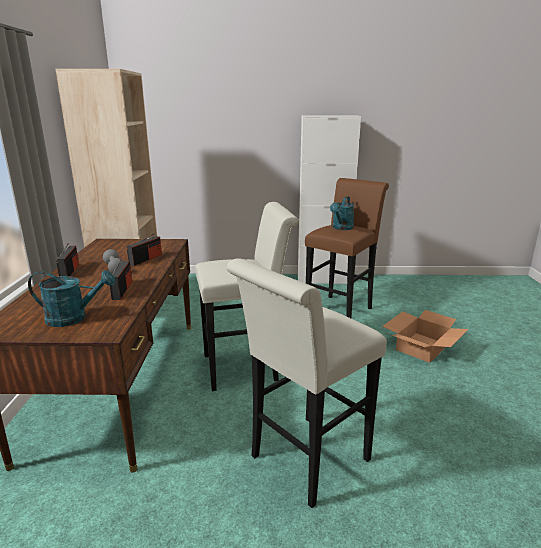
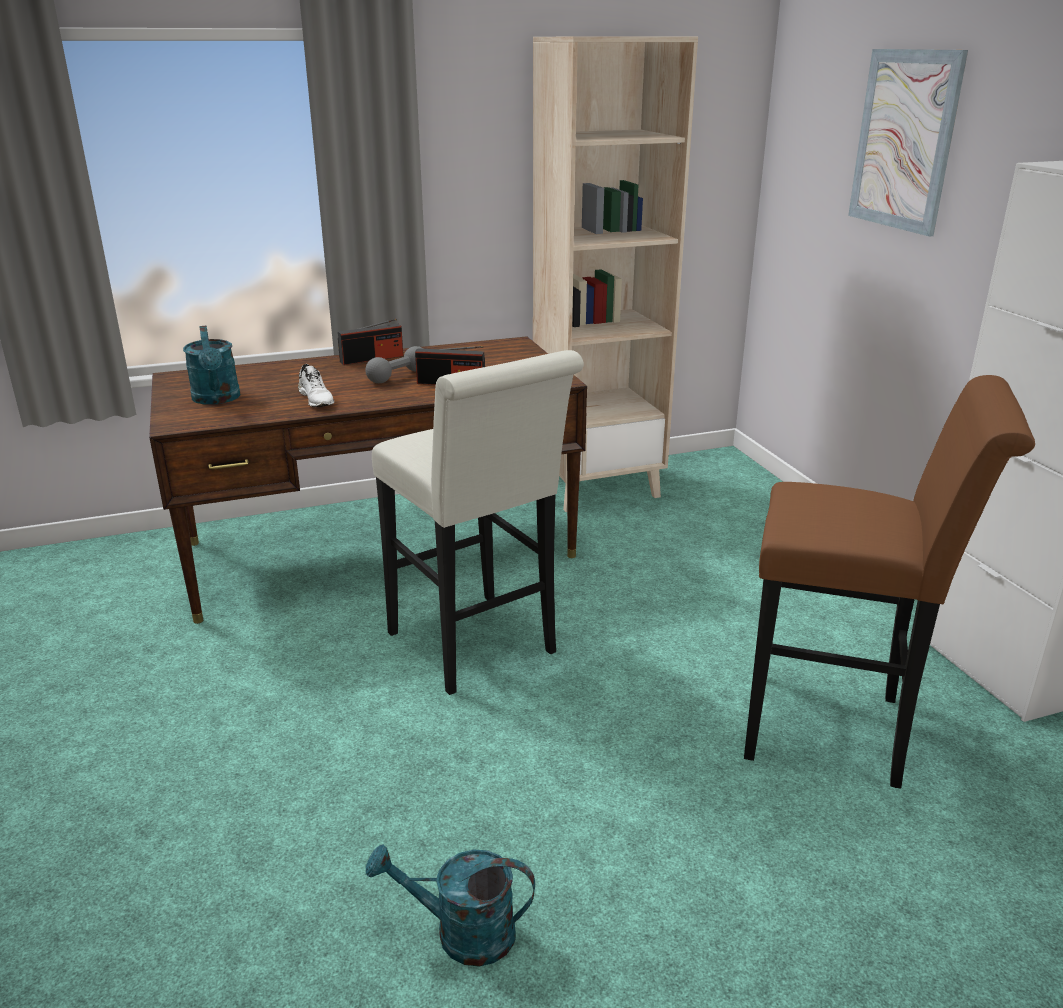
camera: 70 degrees right, 5 degrees up
radio [110,258,132,300] -> white shoe [298,364,334,407]
white stool [226,258,387,508] -> none
turquoise watering can [330,196,355,230] -> turquoise watering can moved to [366,844,535,966]
cardboard box [383,310,468,363] -> none
none -> picture [848,49,968,237]

